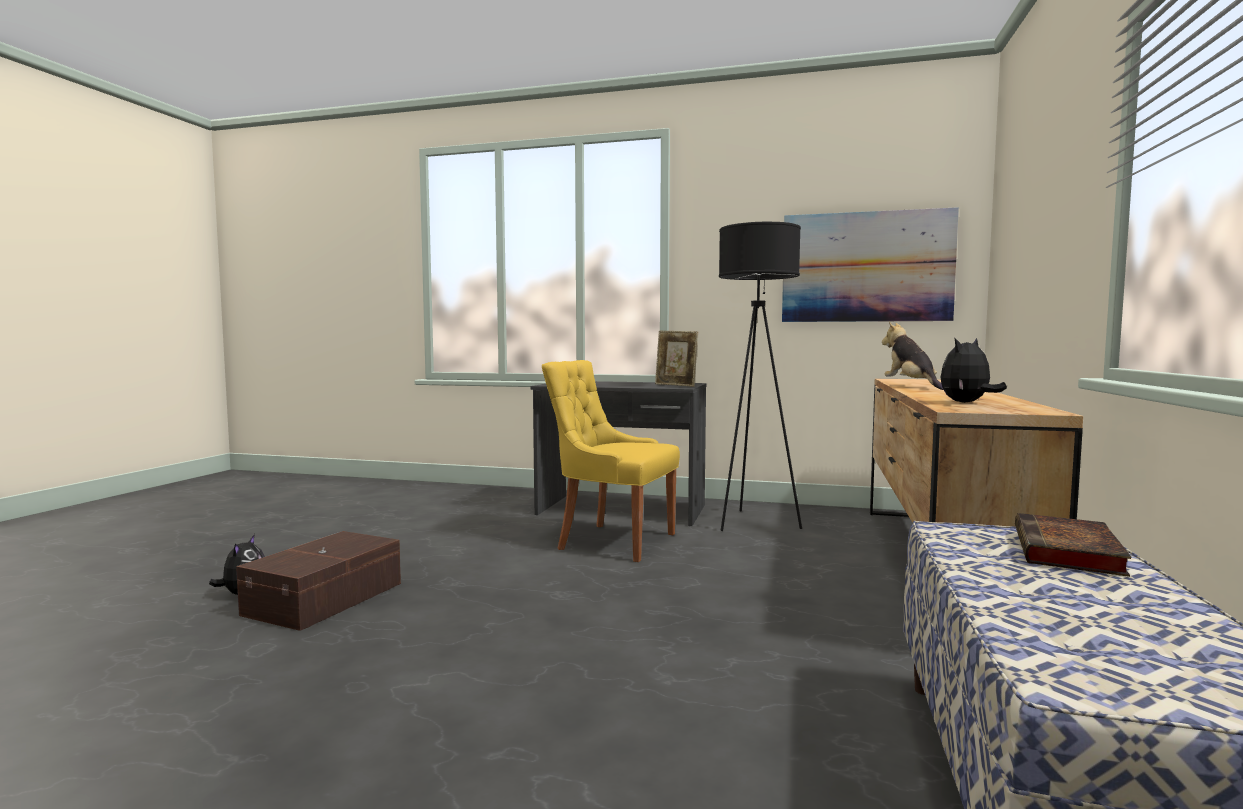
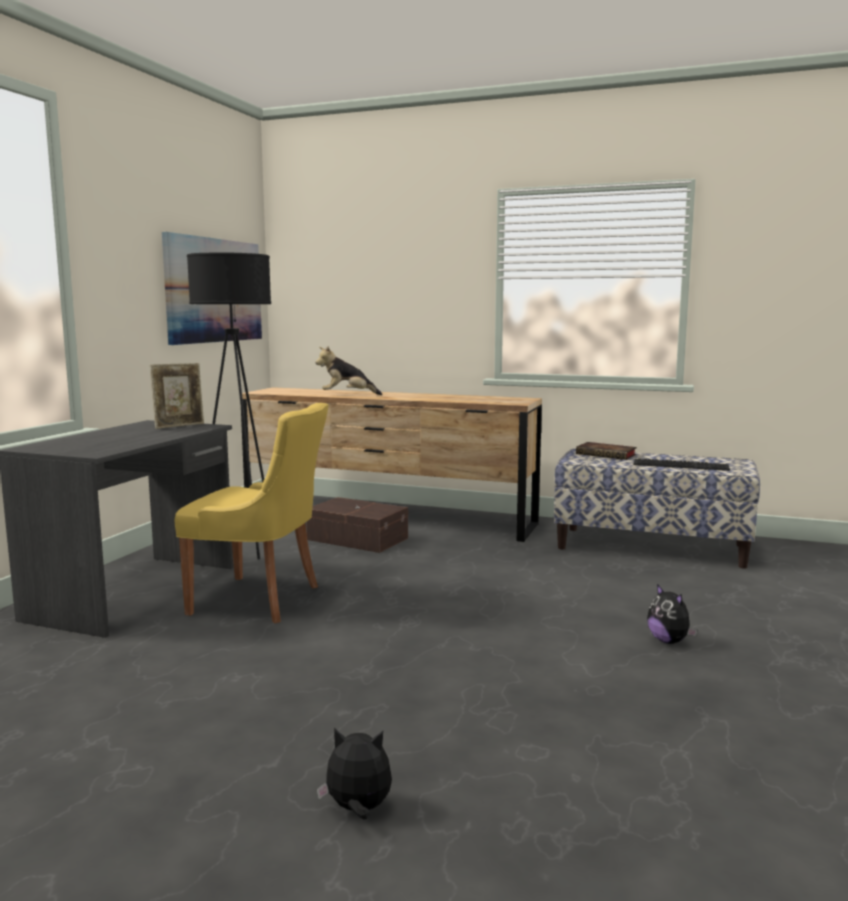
camera: 85 degrees left, 5 degrees up
brown storage box [236,531,401,631] -> brown storage box moved to [306,497,408,553]
yellow chair [542,360,680,562] -> yellow chair turned 105 degrees counterclockwise [175,403,329,623]
plush toy [940,337,1007,403] -> plush toy moved to [647,584,697,644]
none -> keyboard [633,458,730,471]

